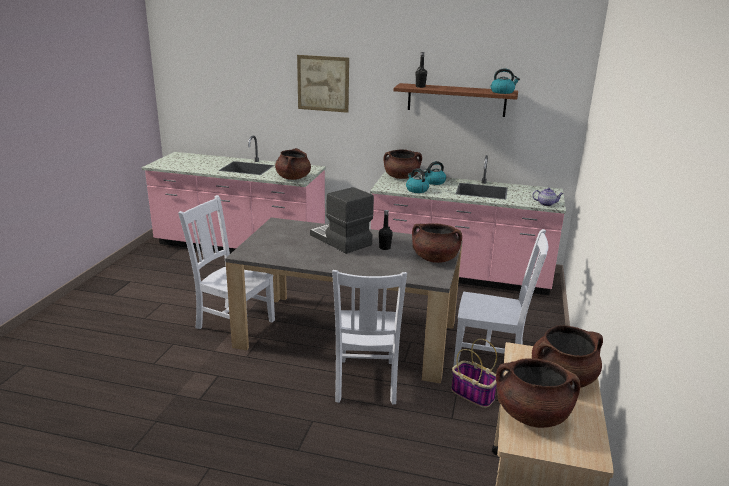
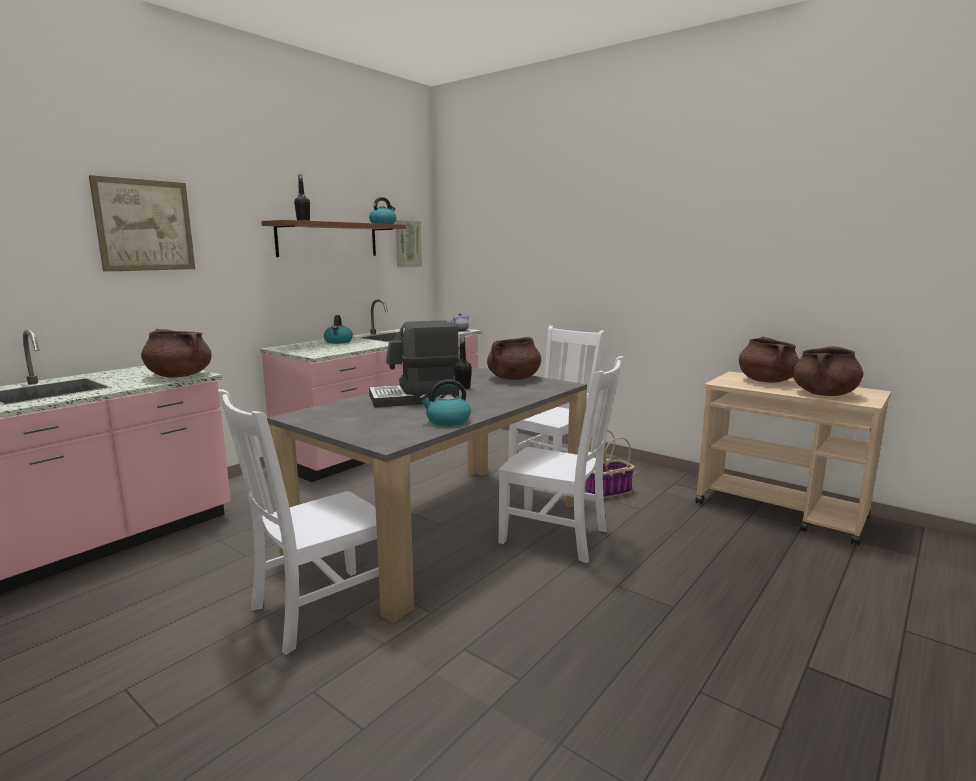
camera: 65 degrees left, 10 degrees down
brown cooking pot [384,149,422,179] -> none
kettle [406,168,429,193] -> kettle moved to [419,379,471,426]
none -> picture [396,220,422,267]

